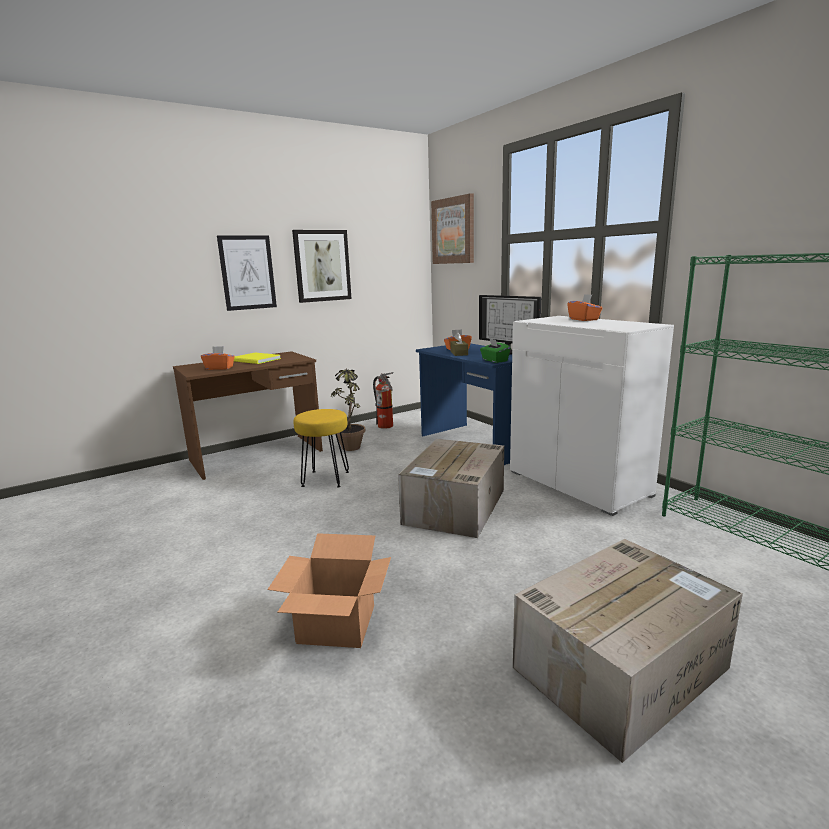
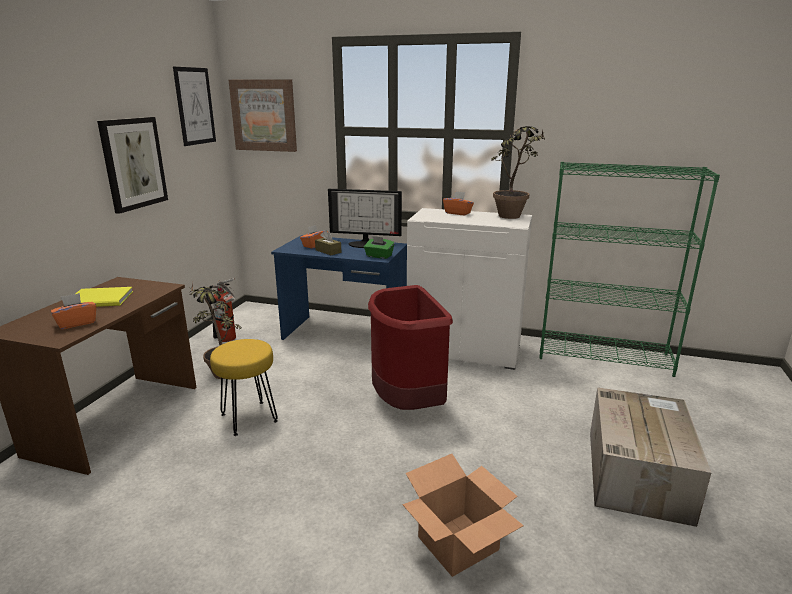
camera: 40 degrees left, 5 degrees up
picture [217,235,277,311] -> picture moved to [173,67,216,146]
cardboard box [398,439,504,538] -> red trash can [368,285,453,410]
none -> potted plant [491,126,546,219]

